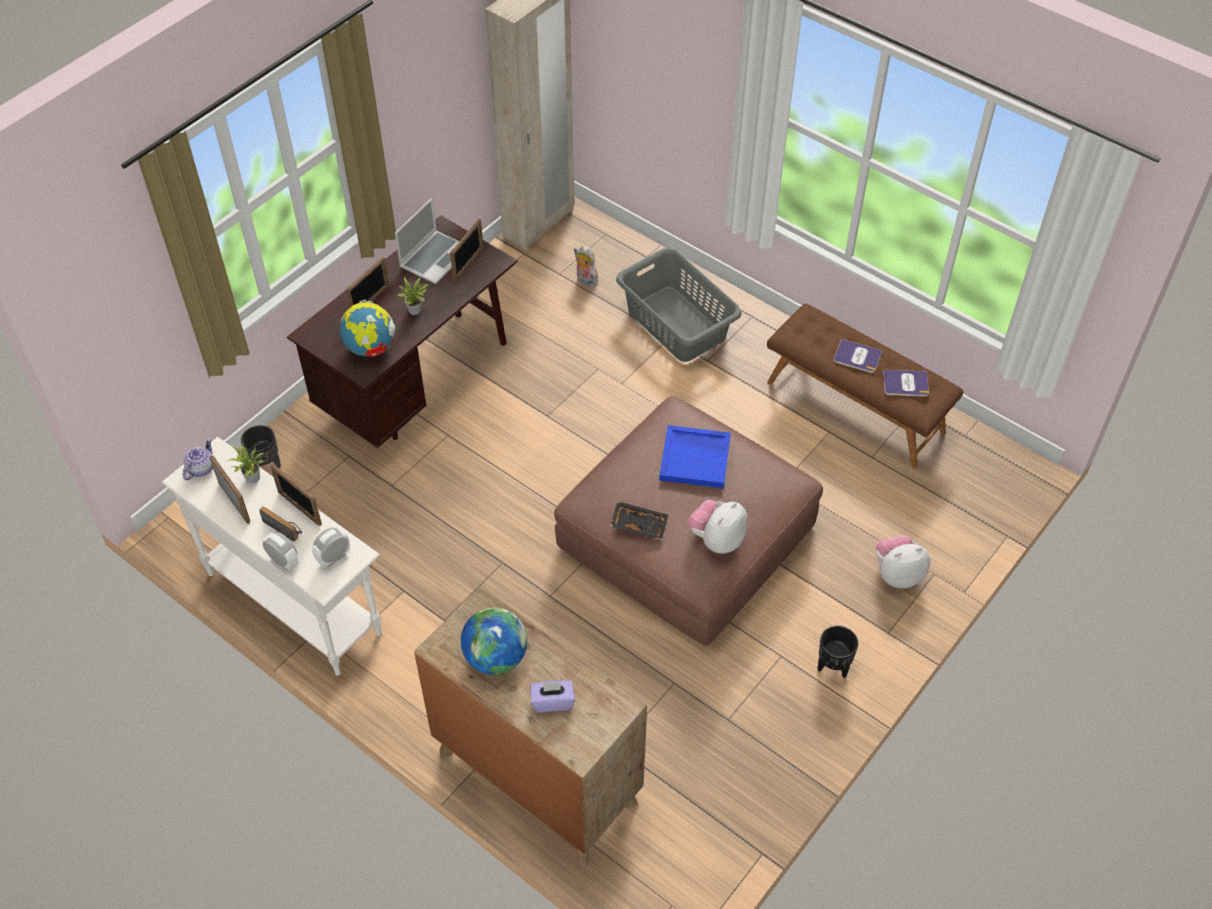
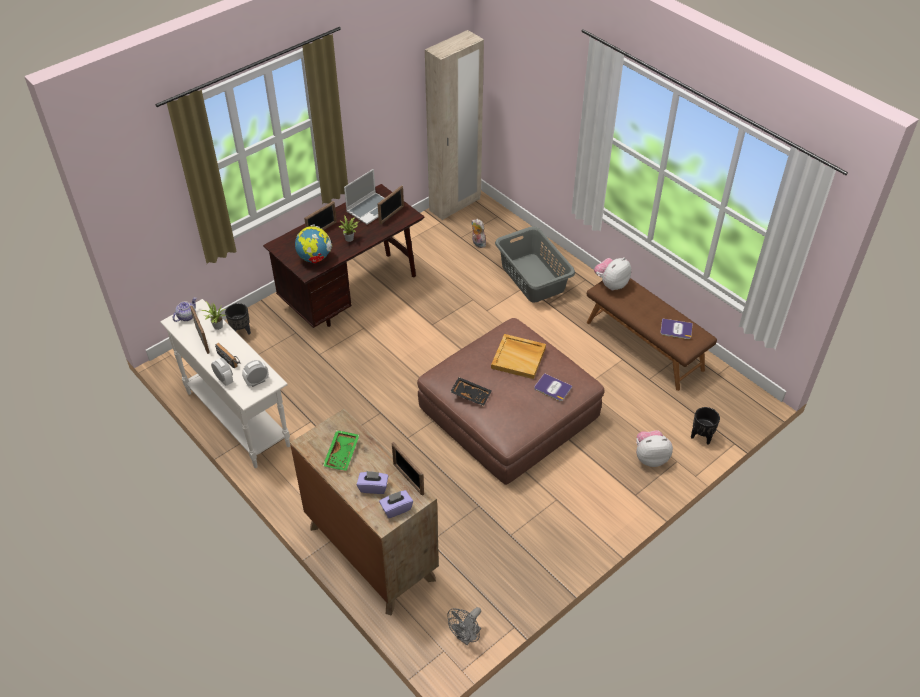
camera: 10 degrees right, 5 degrees down
picture frame [270,463,322,526] -> picture frame moved to [392,442,424,496]
globe [461,608,527,675] -> green tray [323,430,359,471]
blue tray [659,425,731,488] -> beige tray [491,334,546,379]
plush toy [687,500,748,554] -> plush toy moved to [594,257,631,290]
black planter [817,626,858,678] -> black planter moved to [691,407,720,444]
book [833,339,882,373] -> book moved to [534,373,572,401]
none -> purple tissue box [379,490,413,518]
none -> grey fan [447,607,481,645]

